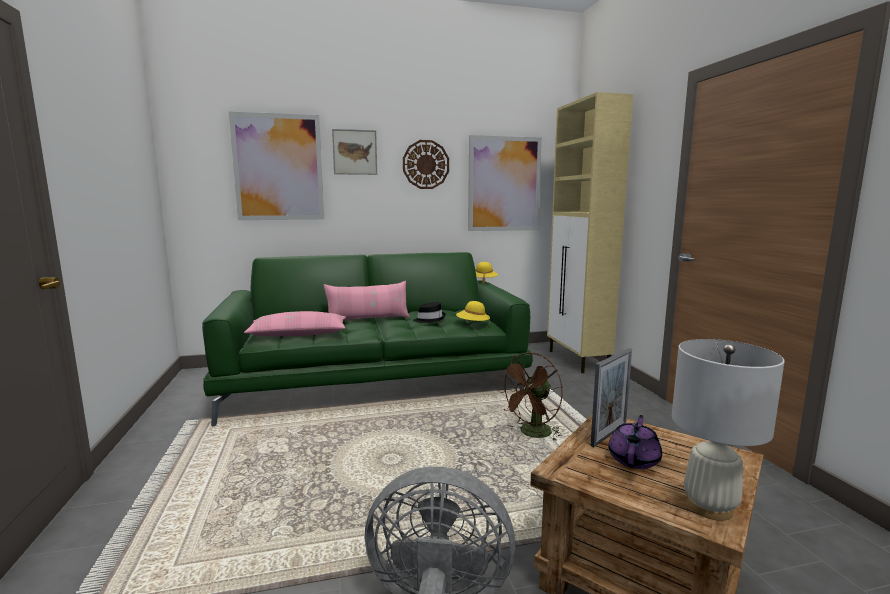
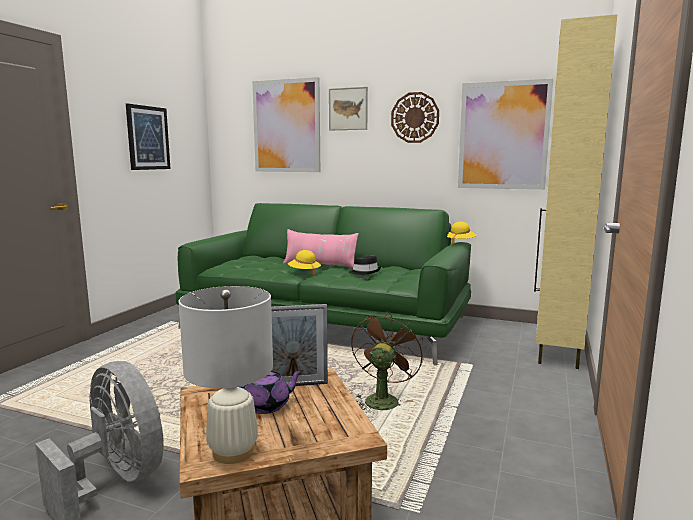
camera: 35 degrees right, 0 degrees up
pink pillow [244,311,346,337] -> none
yellow hat [456,301,490,326] -> yellow hat moved to [288,250,321,275]
brown fan [497,352,563,440] -> brown fan turned 120 degrees clockwise [351,312,424,413]
none -> picture [126,104,170,170]

